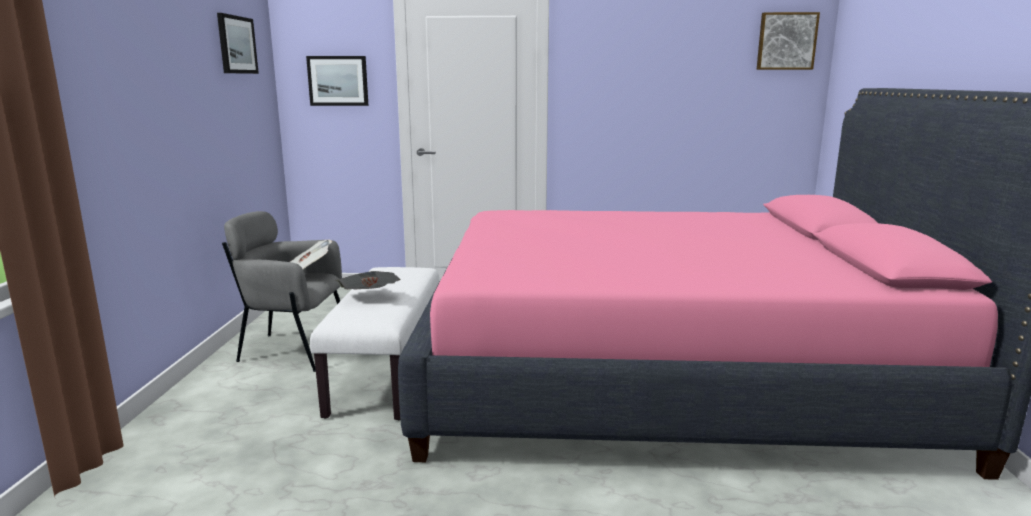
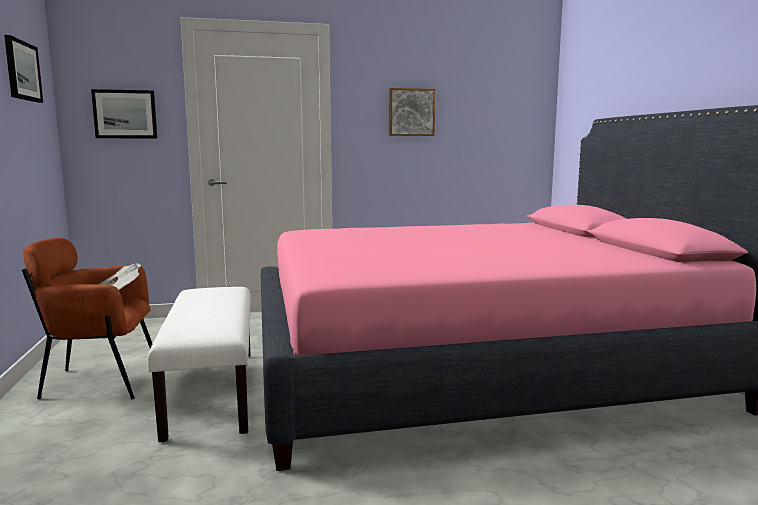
camera: 15 degrees left, 5 degrees down
grey armchair [222,211,342,372] -> brown armchair [22,238,152,399]
newspaper [335,271,400,290] -> none
picture [757,12,820,70] -> picture moved to [389,88,435,136]

